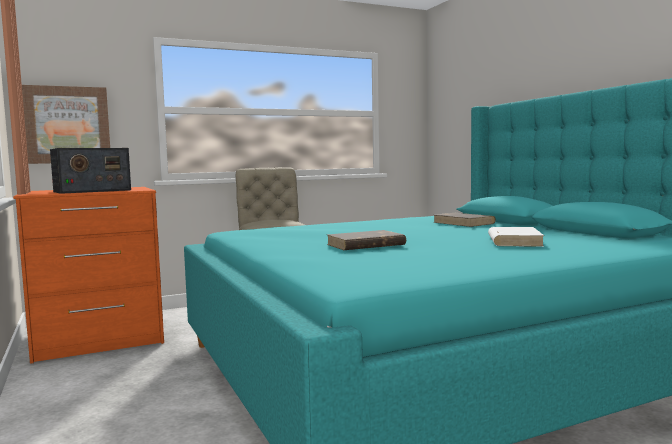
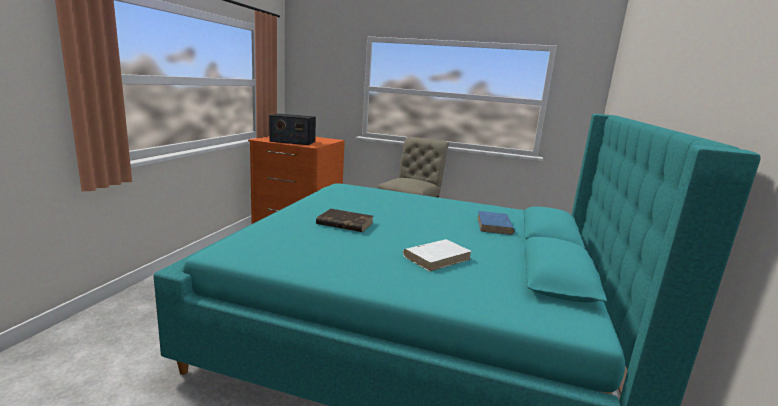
camera: 40 degrees right, 10 degrees up
picture [22,85,110,164] -> none
brown book [433,213,496,227] -> blue book [477,211,515,235]

